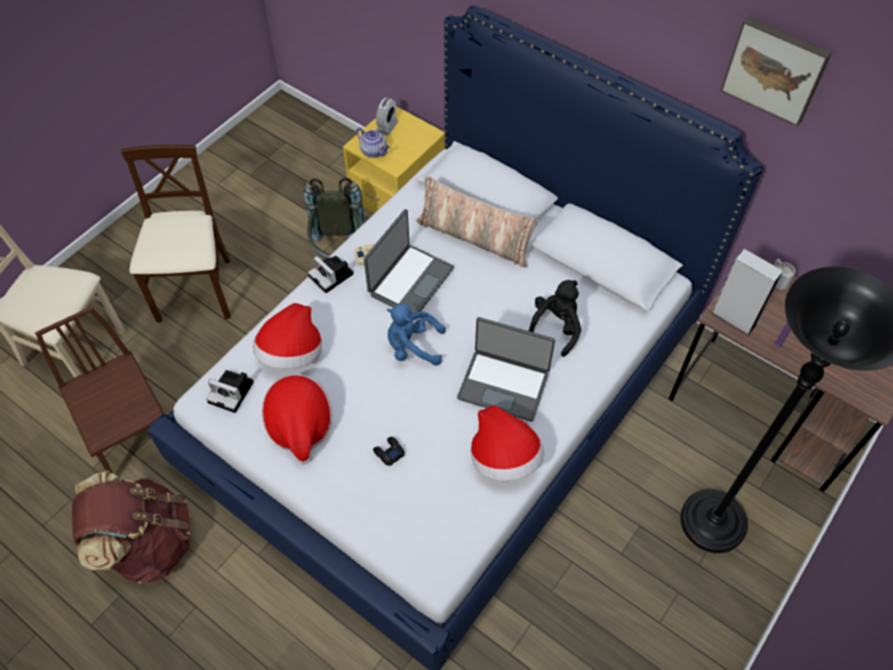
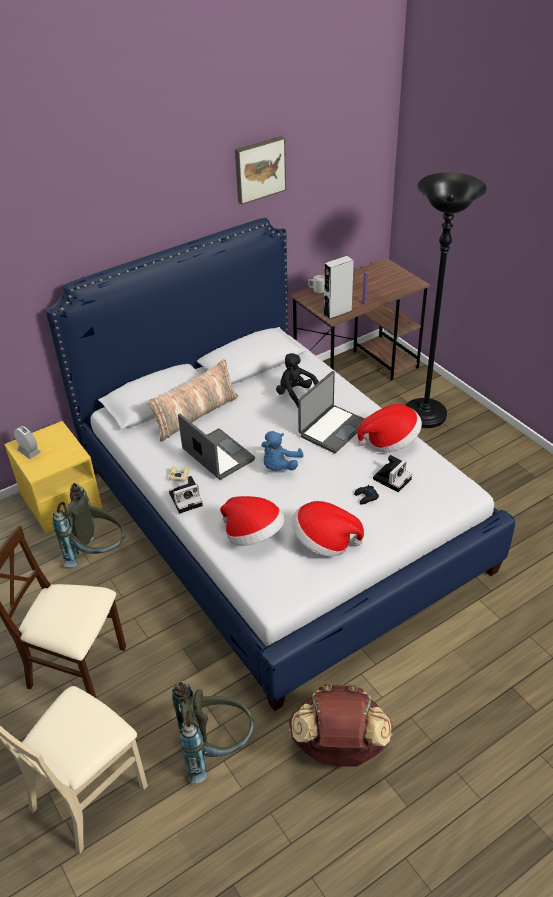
camera: 70 degrees left, 15 degrees down
brown chair [35,306,164,473] -> grey backpack [172,681,254,783]
camera [206,370,254,413] -> camera moved to [373,455,412,492]
teapot [356,128,390,158] -> none

